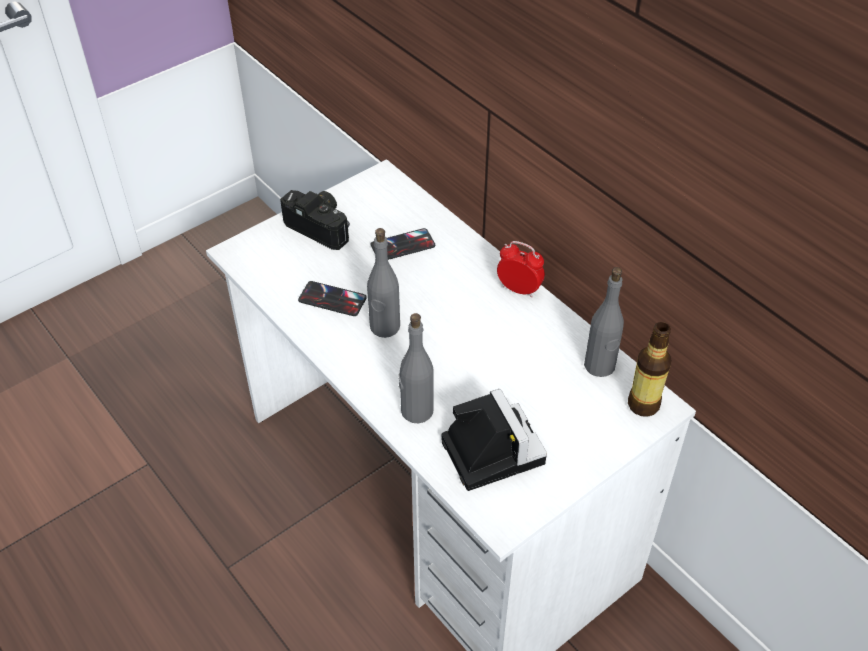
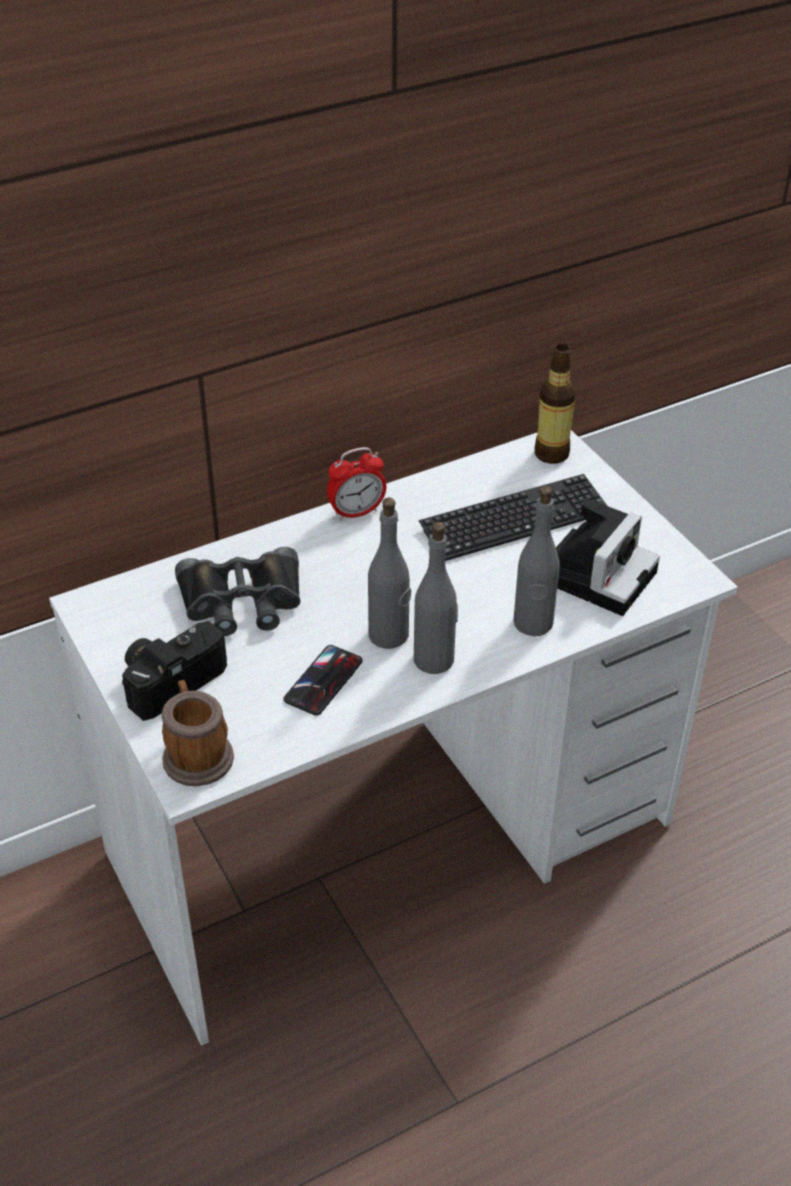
camera: 80 degrees left, 5 degrees down
phone [370,228,435,260] -> black binoculars [175,547,300,636]
camera [442,389,547,491] -> camera turned 135 degrees clockwise [556,499,660,616]
alarm clock [497,241,545,298] -> alarm clock turned 150 degrees counterclockwise [327,447,386,521]
grey bottle [584,267,624,377] -> grey bottle moved to [414,522,458,674]
none -> mug [162,680,234,786]
none -> keyboard [419,474,607,561]

